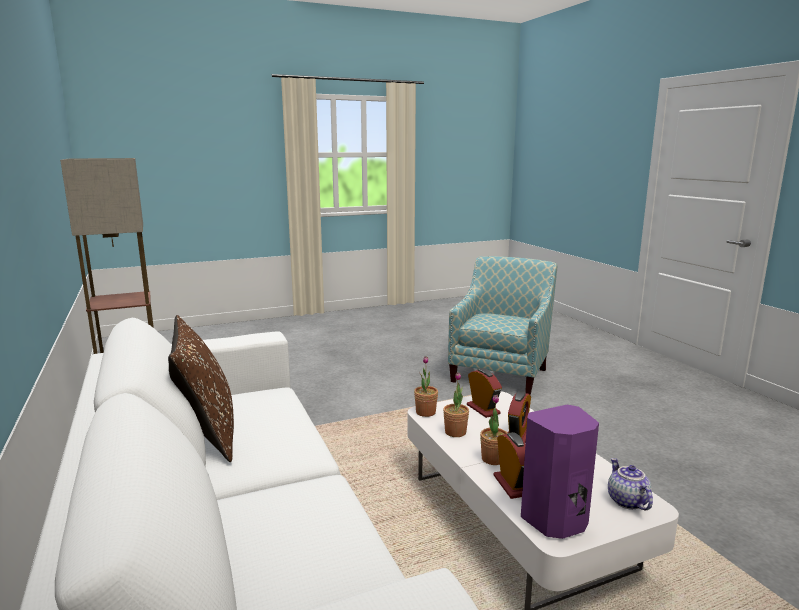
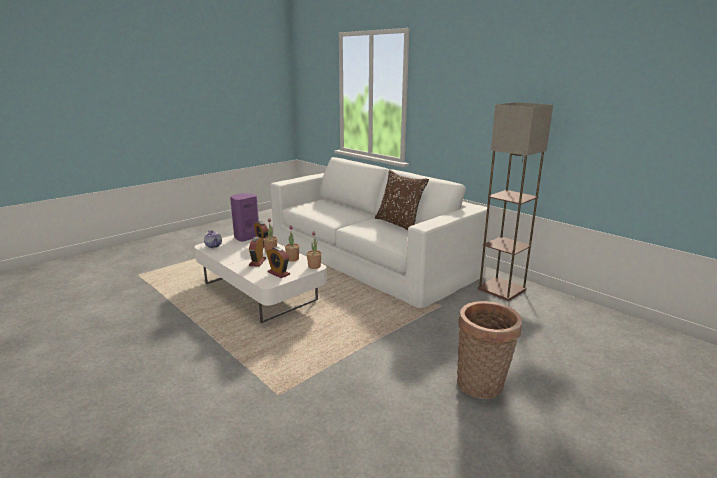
camera: 160 degrees right, 5 degrees up
armchair [448,256,557,395] -> none
none -> basket [457,301,522,399]

